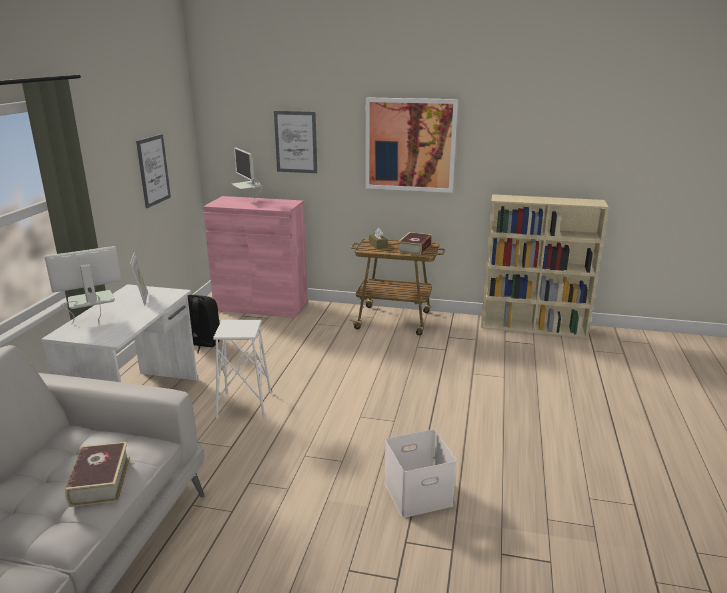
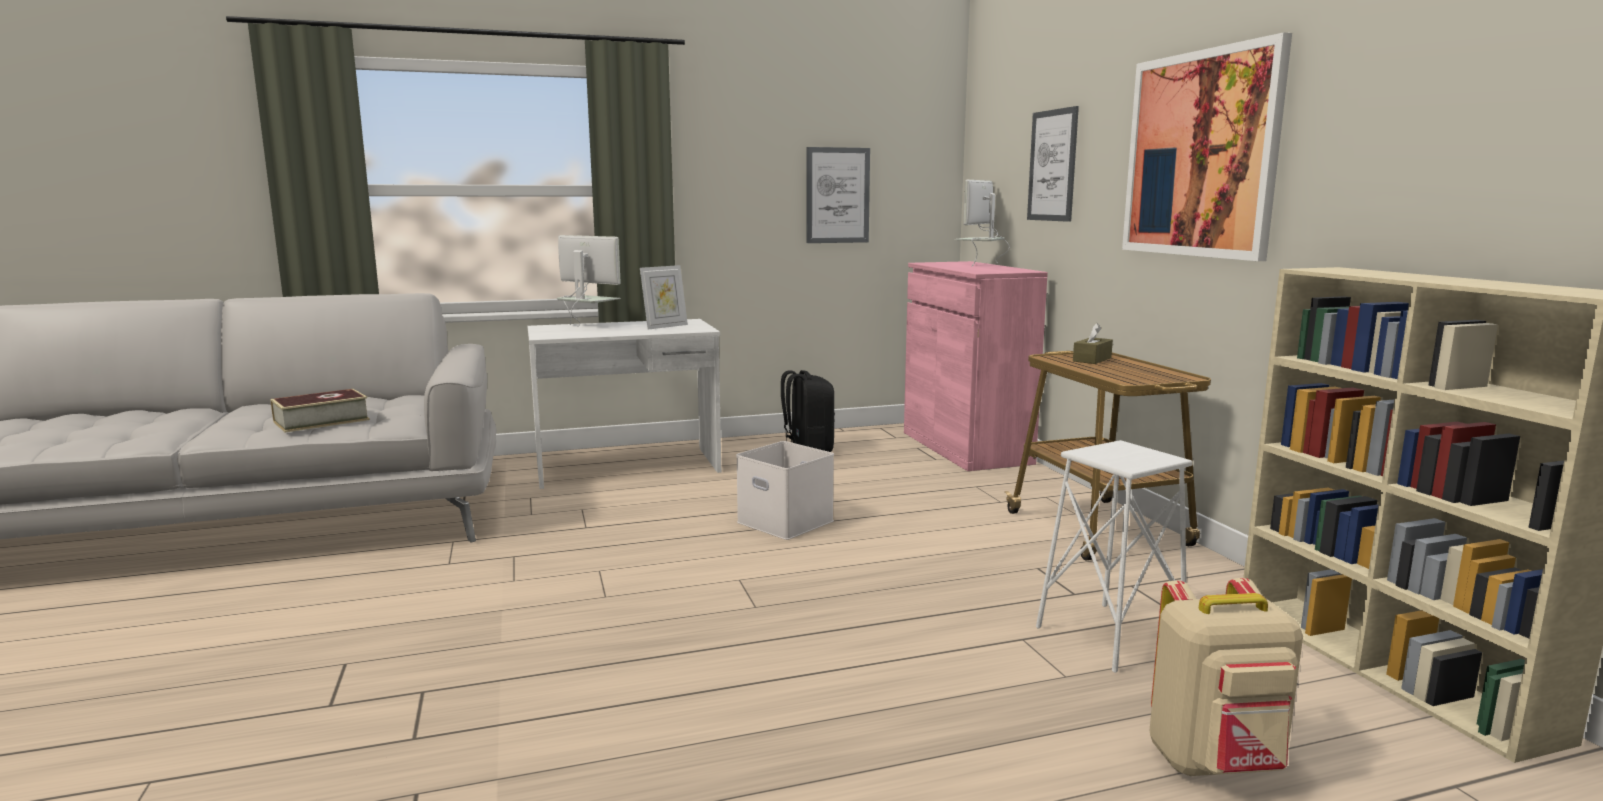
camera: 60 degrees right, 10 degrees down
white stool [213,320,271,419] -> white stool moved to [1036,440,1193,673]
white storage box [384,429,457,518] -> white storage box moved to [736,441,834,540]
book [398,232,432,255] -> none
none -> beige backpack [1150,578,1303,776]

